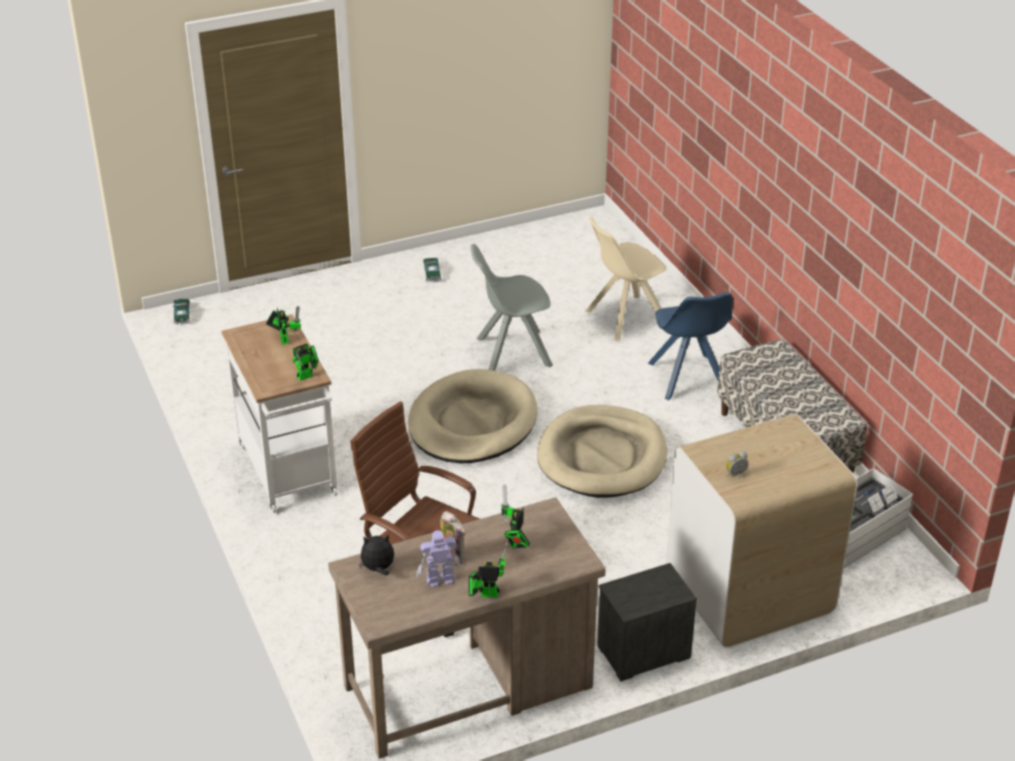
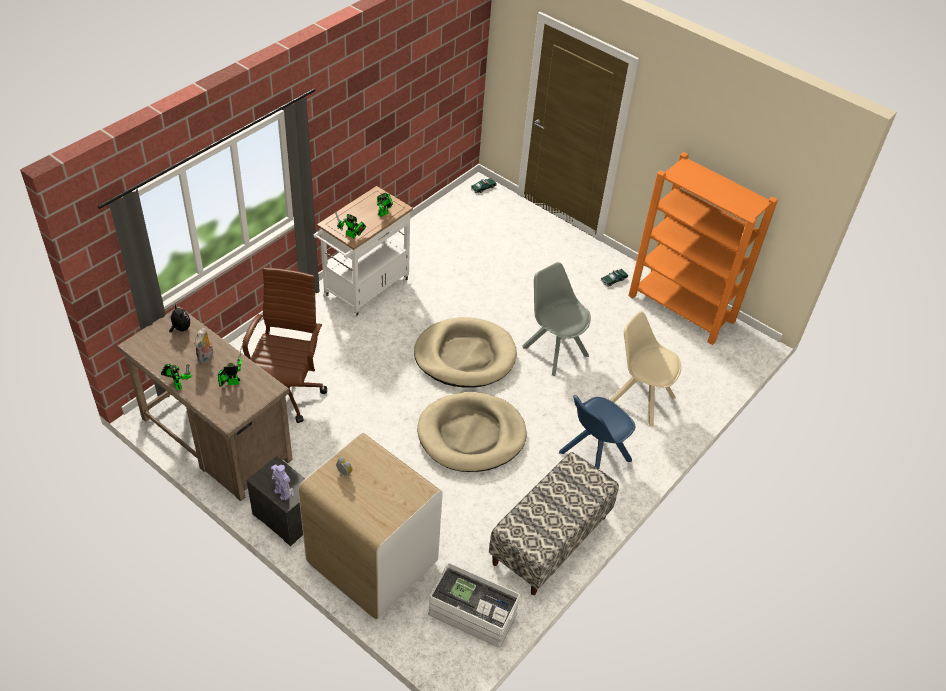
camera: 60 degrees right, 10 degrees up
toy robot [417,530,460,587] -> toy robot moved to [271,464,295,500]
none -> orange bookcase [628,152,778,345]

